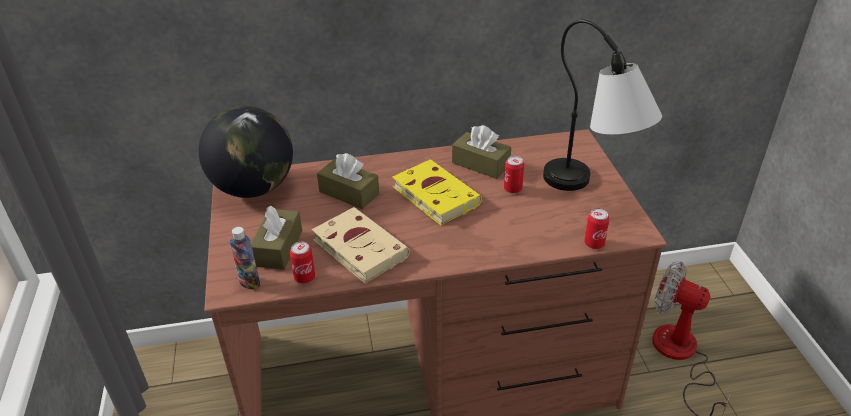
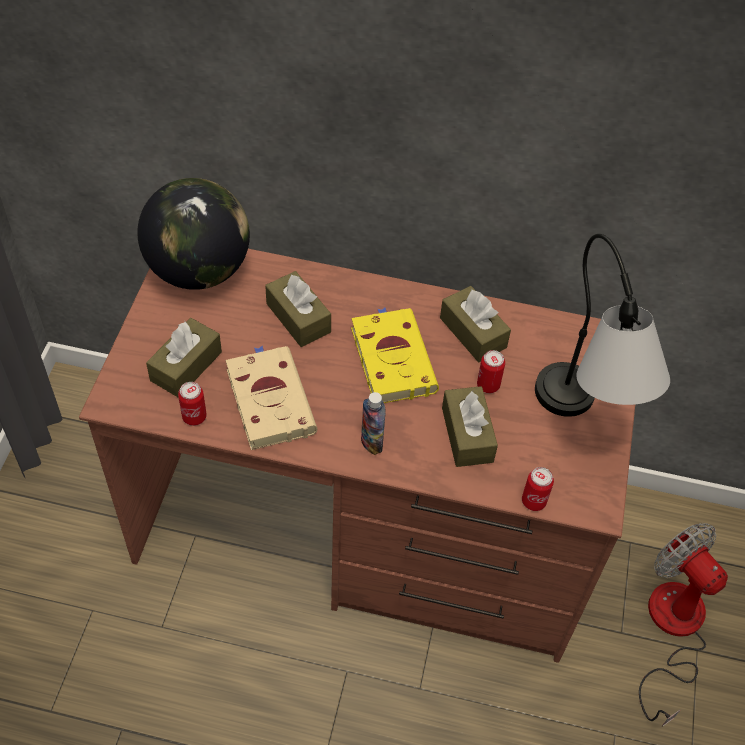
camera: 20 degrees right, 15 degrees up
bottle [229,227,260,290] -> bottle moved to [361,392,386,455]
none -> brown tissue box [442,386,498,467]

